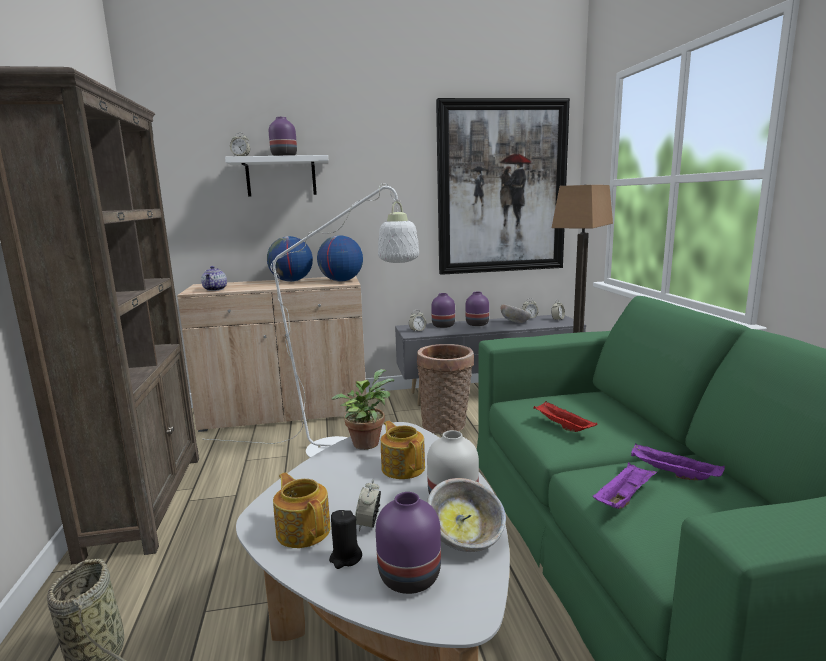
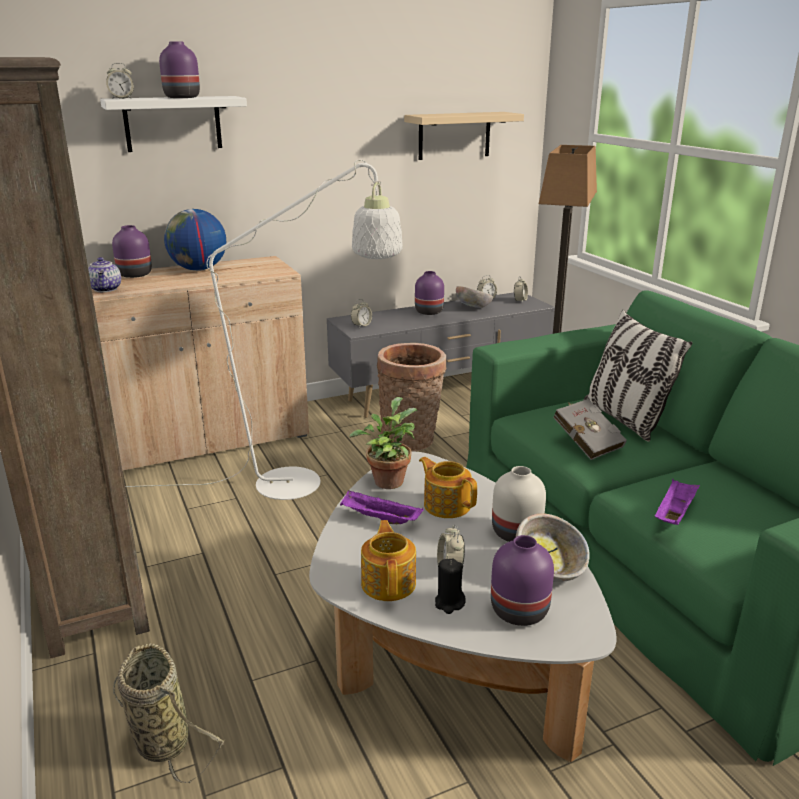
camera: 15 degrees left, 10 degrees up
teapot [273,472,331,548] -> teapot turned 45 degrees clockwise [361,520,416,601]
globe [317,235,363,282] -> none
purple vase [431,293,455,328] -> purple vase moved to [112,225,152,278]
picture [436,98,570,275] -> beige shelf [404,112,524,160]
red tray [533,402,598,432] -> grey book [553,399,627,460]
purple tray [631,444,725,480] -> purple tray moved to [340,490,423,524]
none -> pillow [584,310,692,442]

